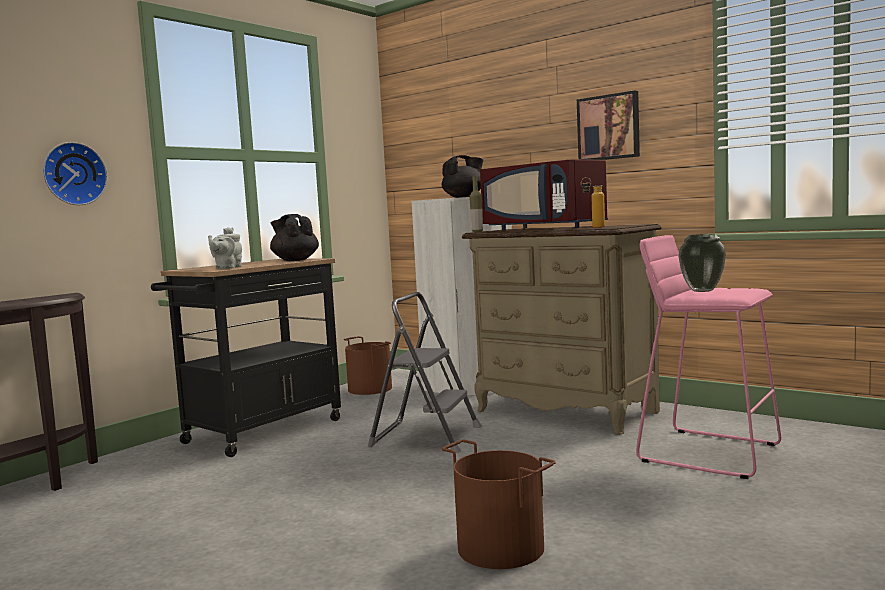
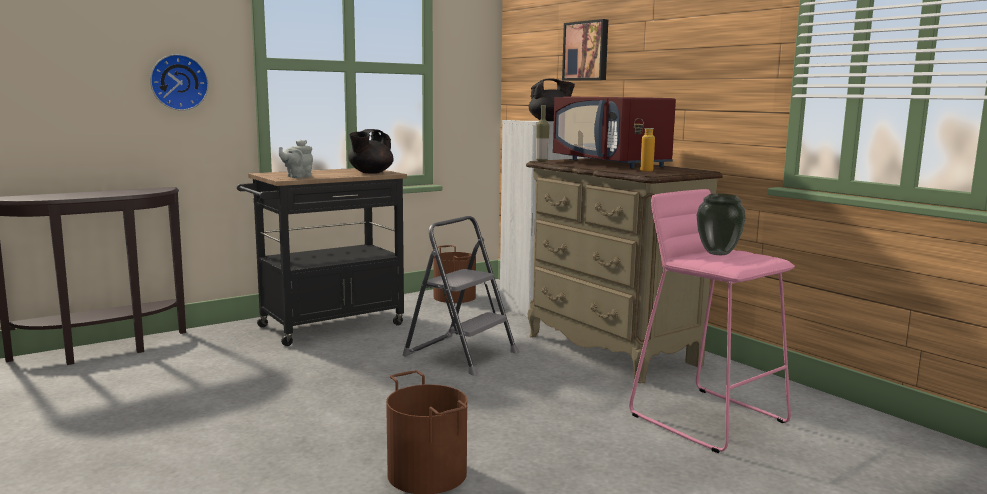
camera: 15 degrees right, 5 degrees up
black teapot [270,214,319,261] -> black teapot turned 120 degrees counterclockwise [348,129,394,173]
picture [577,90,640,160] -> picture moved to [562,19,608,81]

